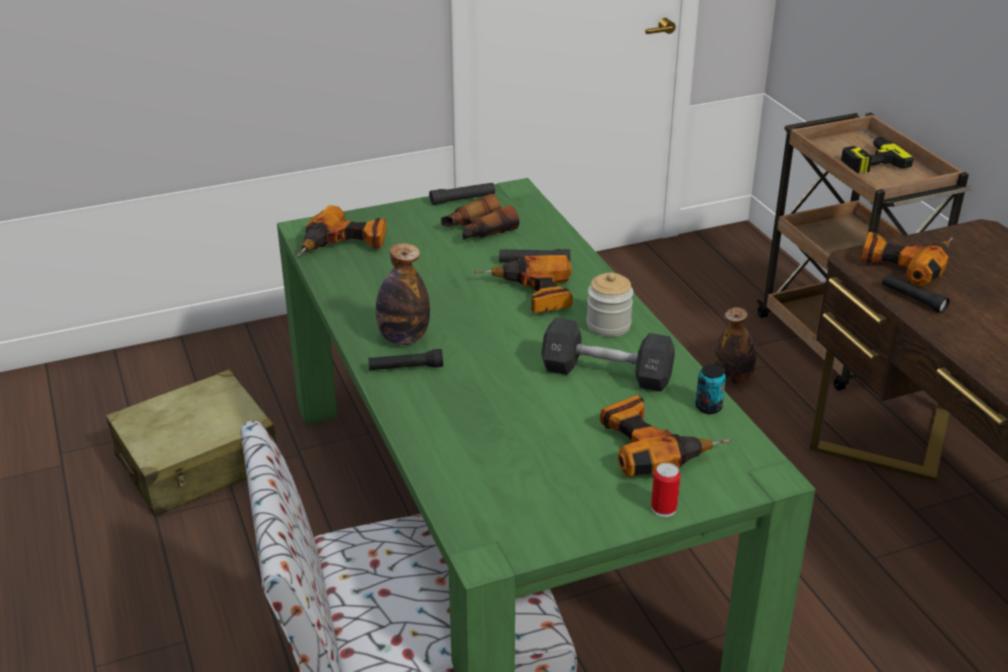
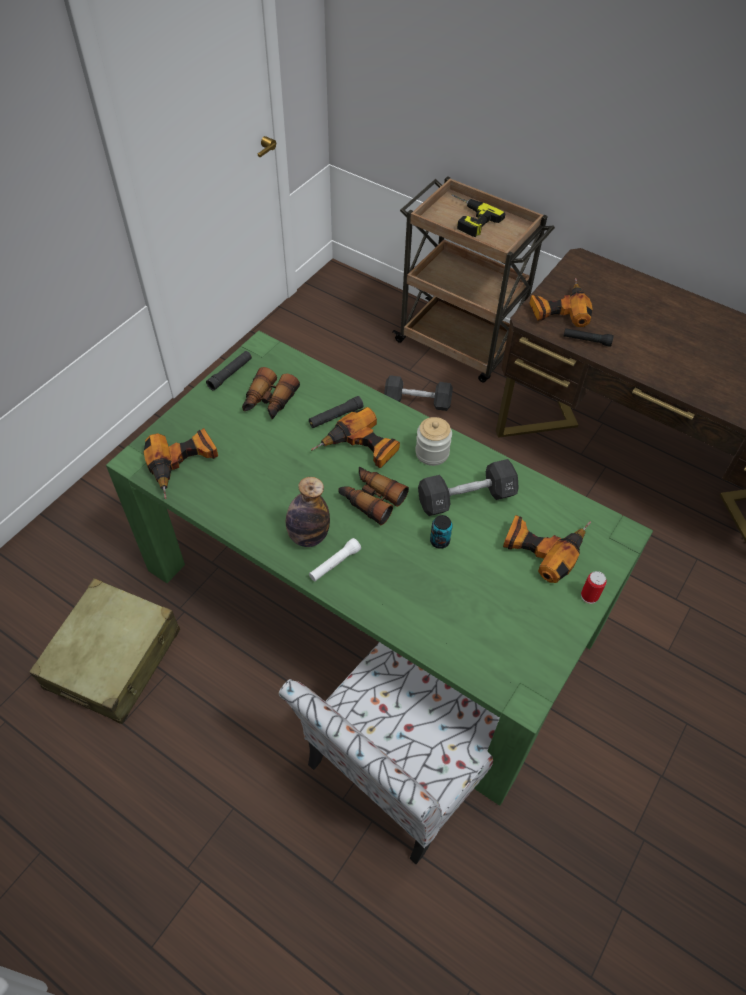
camera: 35 degrees left, 20 degrees up
black flashlight [368,349,443,371] -> white flashlight [309,538,361,582]
can [695,364,726,414] -> can moved to [430,515,453,549]
bottle [715,307,756,384] -> black dumbbell [384,375,453,411]
none -> binoculars [338,467,409,525]

